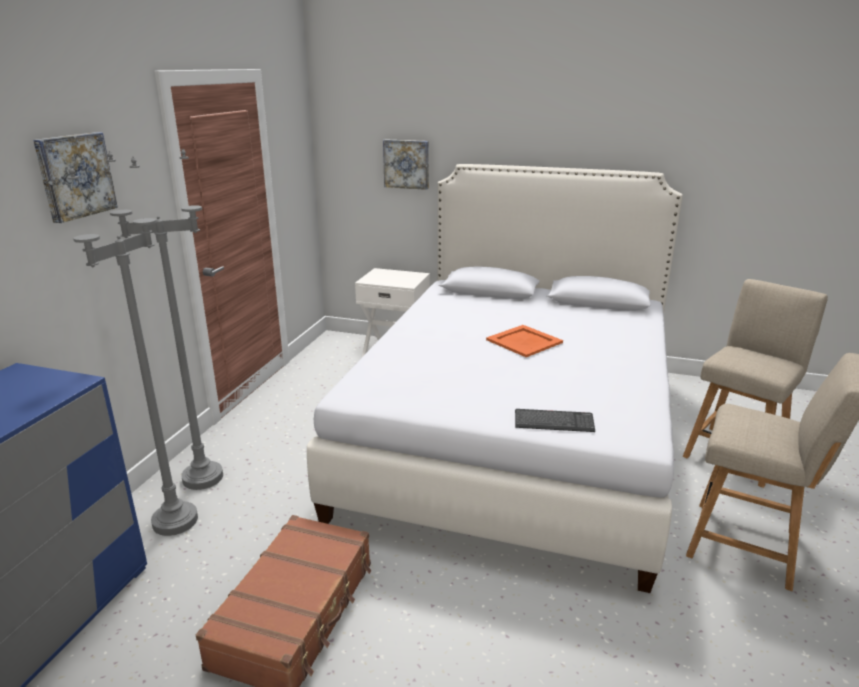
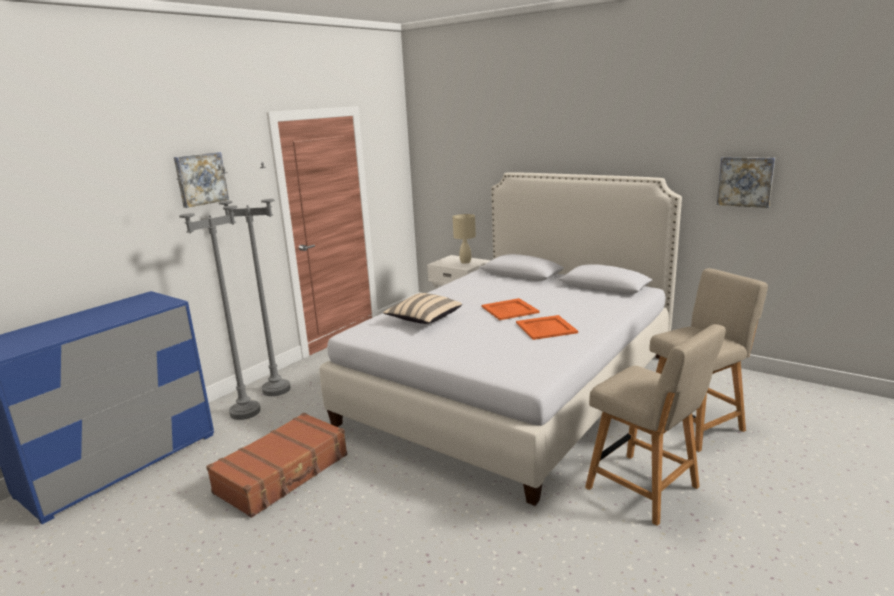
camera: 20 degrees right, 5 degrees down
picture [383,139,429,190] -> picture moved to [717,157,775,208]
keyboard [515,409,595,432] -> none
none -> beige pillow [383,293,462,324]
none -> beige table lamp [453,214,476,264]
none -> orange tray [516,315,578,340]

